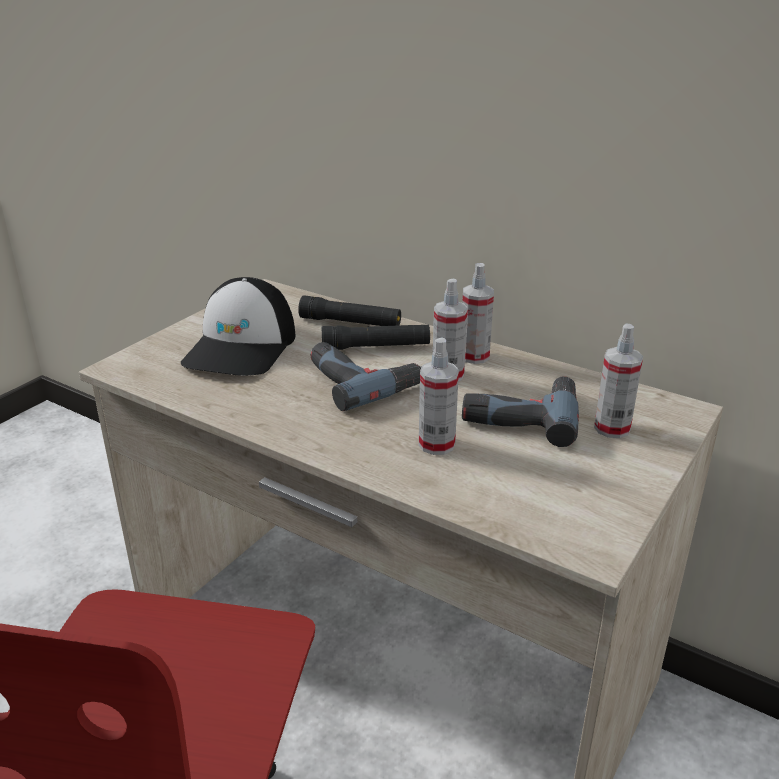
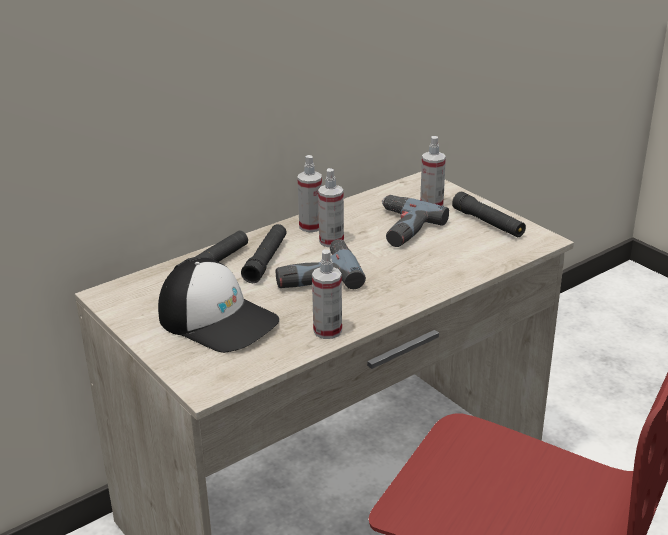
camera: 70 degrees left, 0 degrees up
spray bottle [419,337,459,455] -> spray bottle moved to [312,249,342,339]
none -> black flashlight [452,192,526,237]

